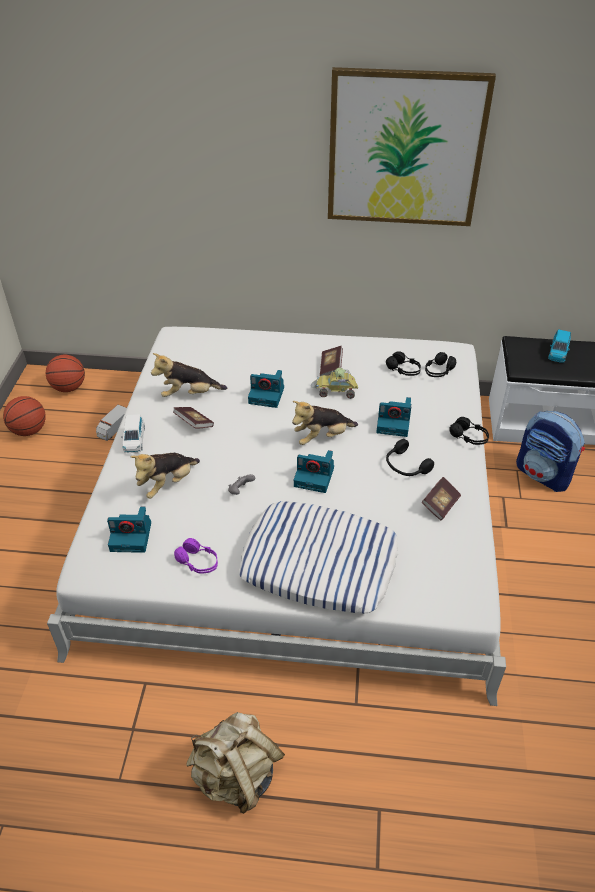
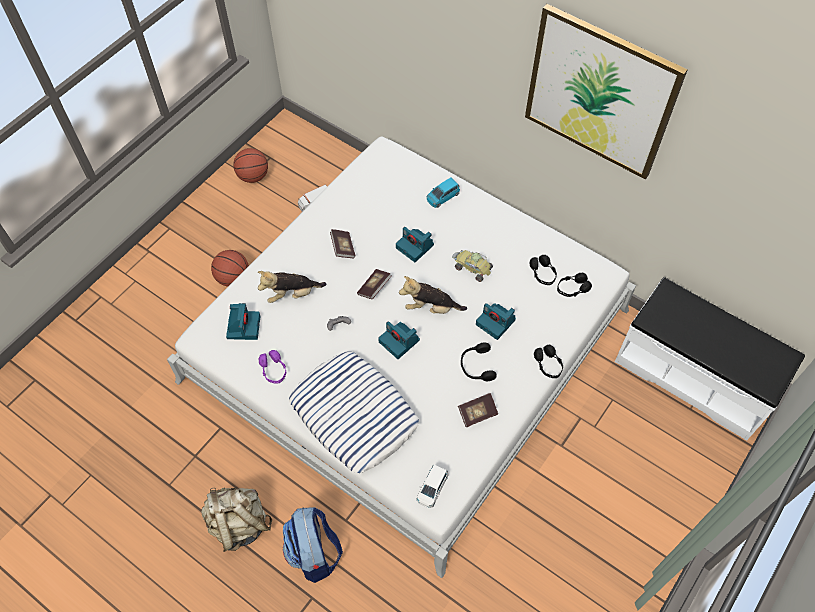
camera: 30 degrees right, 15 degrees up
basketball [46,355,85,392] -> basketball moved to [211,250,249,287]
camera [107,506,151,553] -> camera turned 120 degrees counterclockwise [226,303,261,340]
white toy car [121,414,145,453] -> white toy car moved to [417,464,449,508]
plush toy [151,353,227,397] -> none
book [320,346,343,376] -> book moved to [357,269,391,299]
backpack [516,411,585,492] -> backpack moved to [283,507,343,583]
blue toy car [548,329,571,363] -> blue toy car moved to [427,178,460,208]

